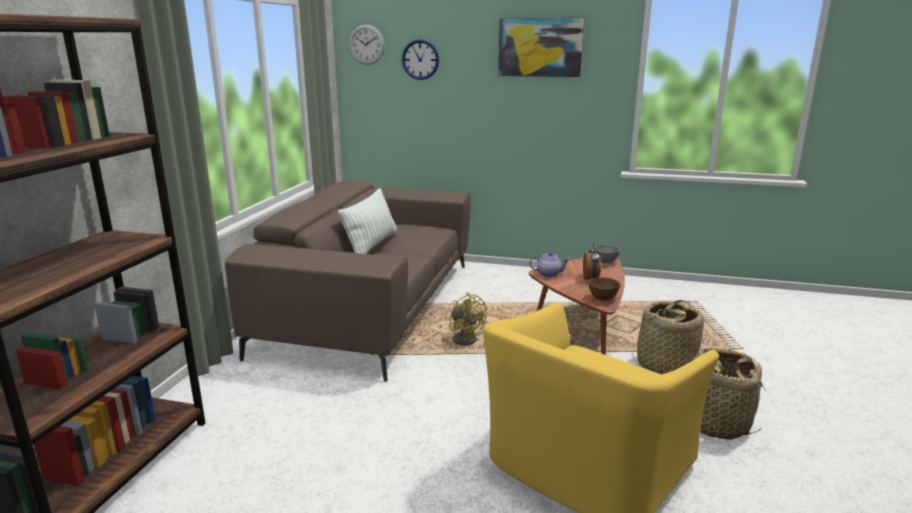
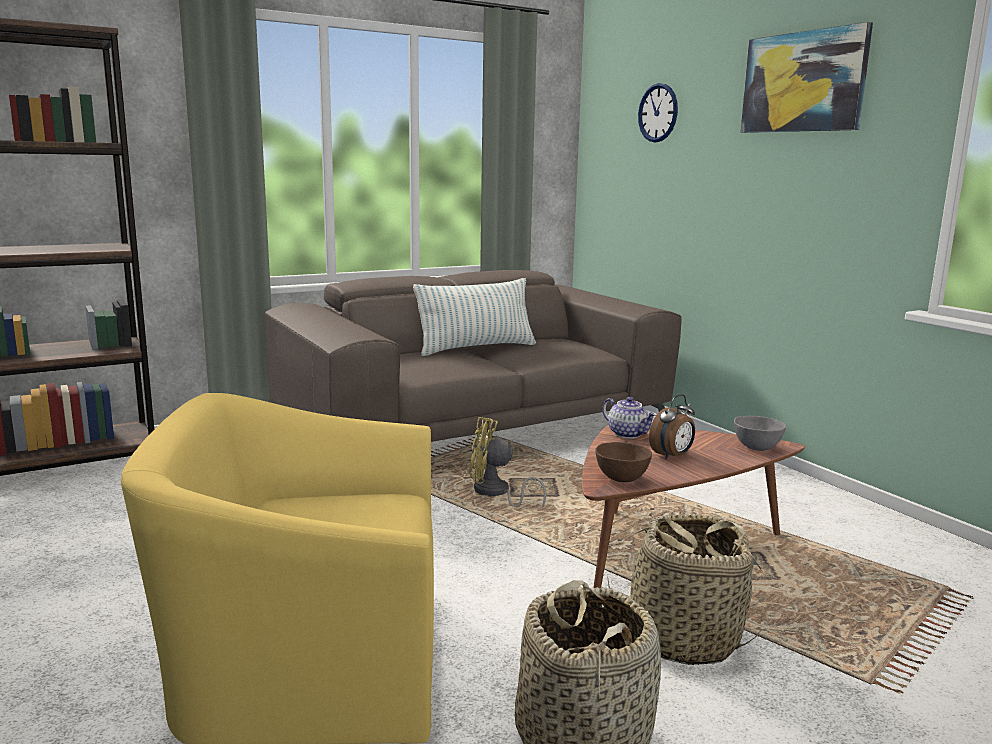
camera: 45 degrees right, 5 degrees down
wall clock [349,24,385,65] -> none
yellow fan [449,293,487,345] -> yellow fan turned 90 degrees clockwise [469,417,546,508]

